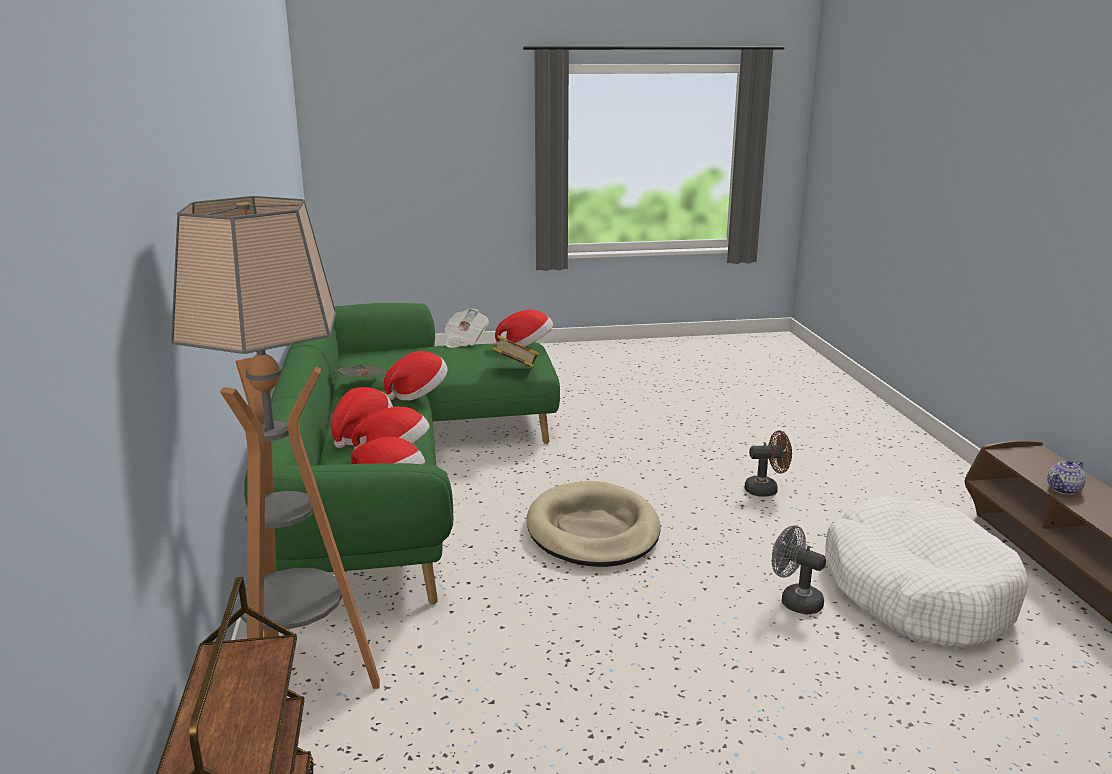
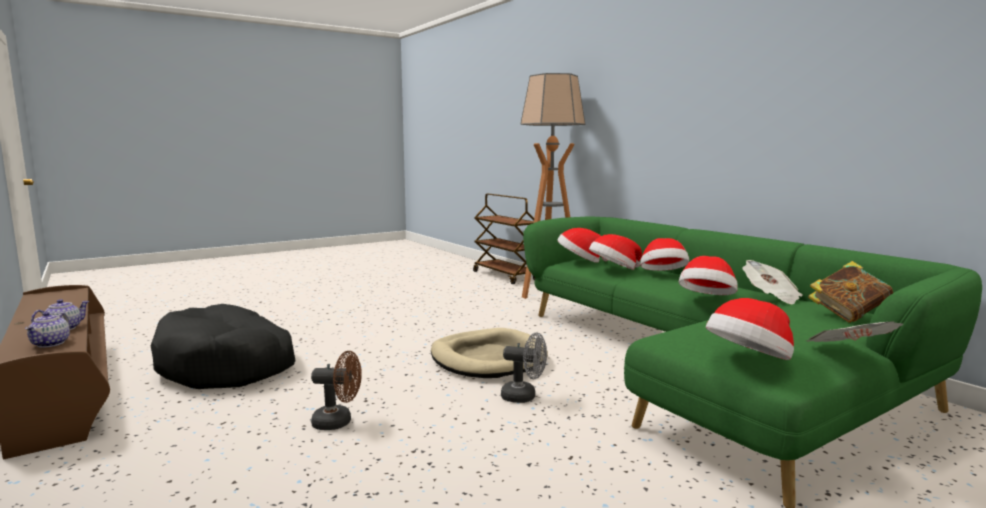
camera: 155 degrees right, 10 degrees down
book [492,335,540,367] -> book moved to [808,261,893,323]
brown fan [745,430,792,497] -> brown fan turned 150 degrees counterclockwise [311,351,362,430]
grey fan [772,525,826,614] -> grey fan moved to [501,332,547,403]
white dog bed [825,496,1028,649] -> black dog bed [151,304,296,389]
none -> teapot [25,312,70,348]

